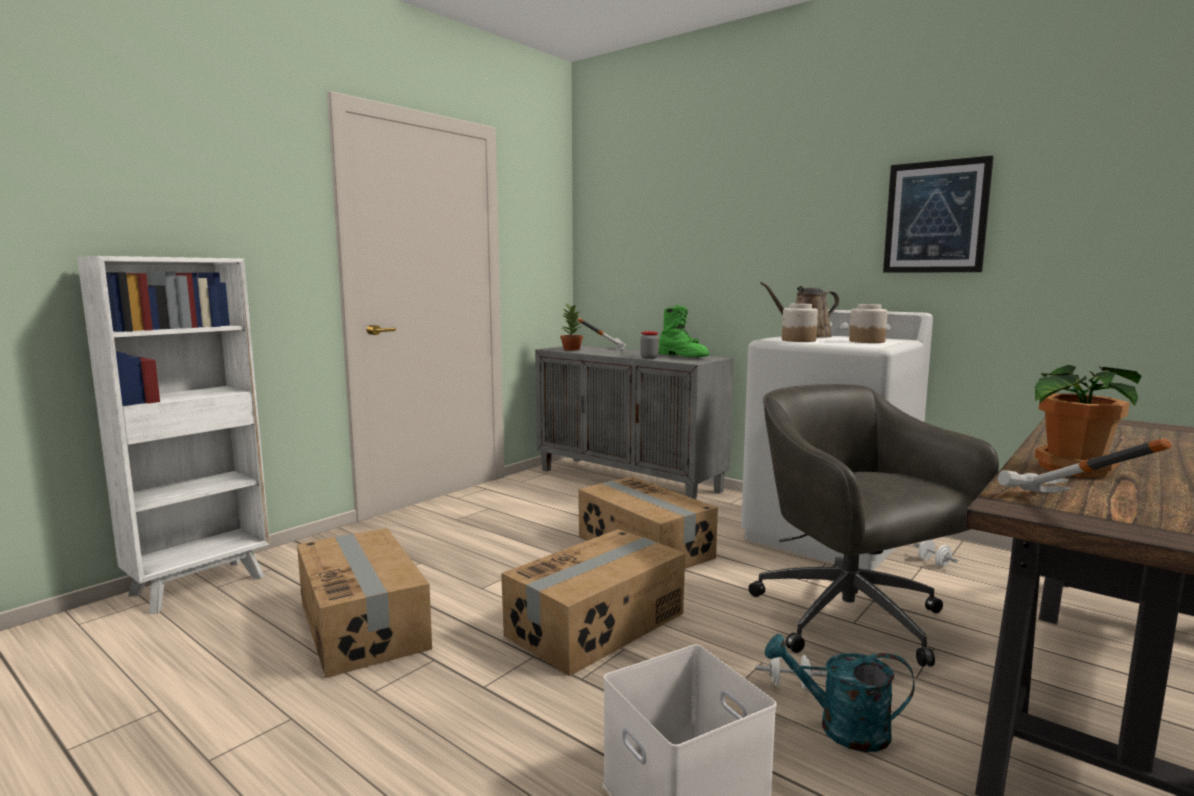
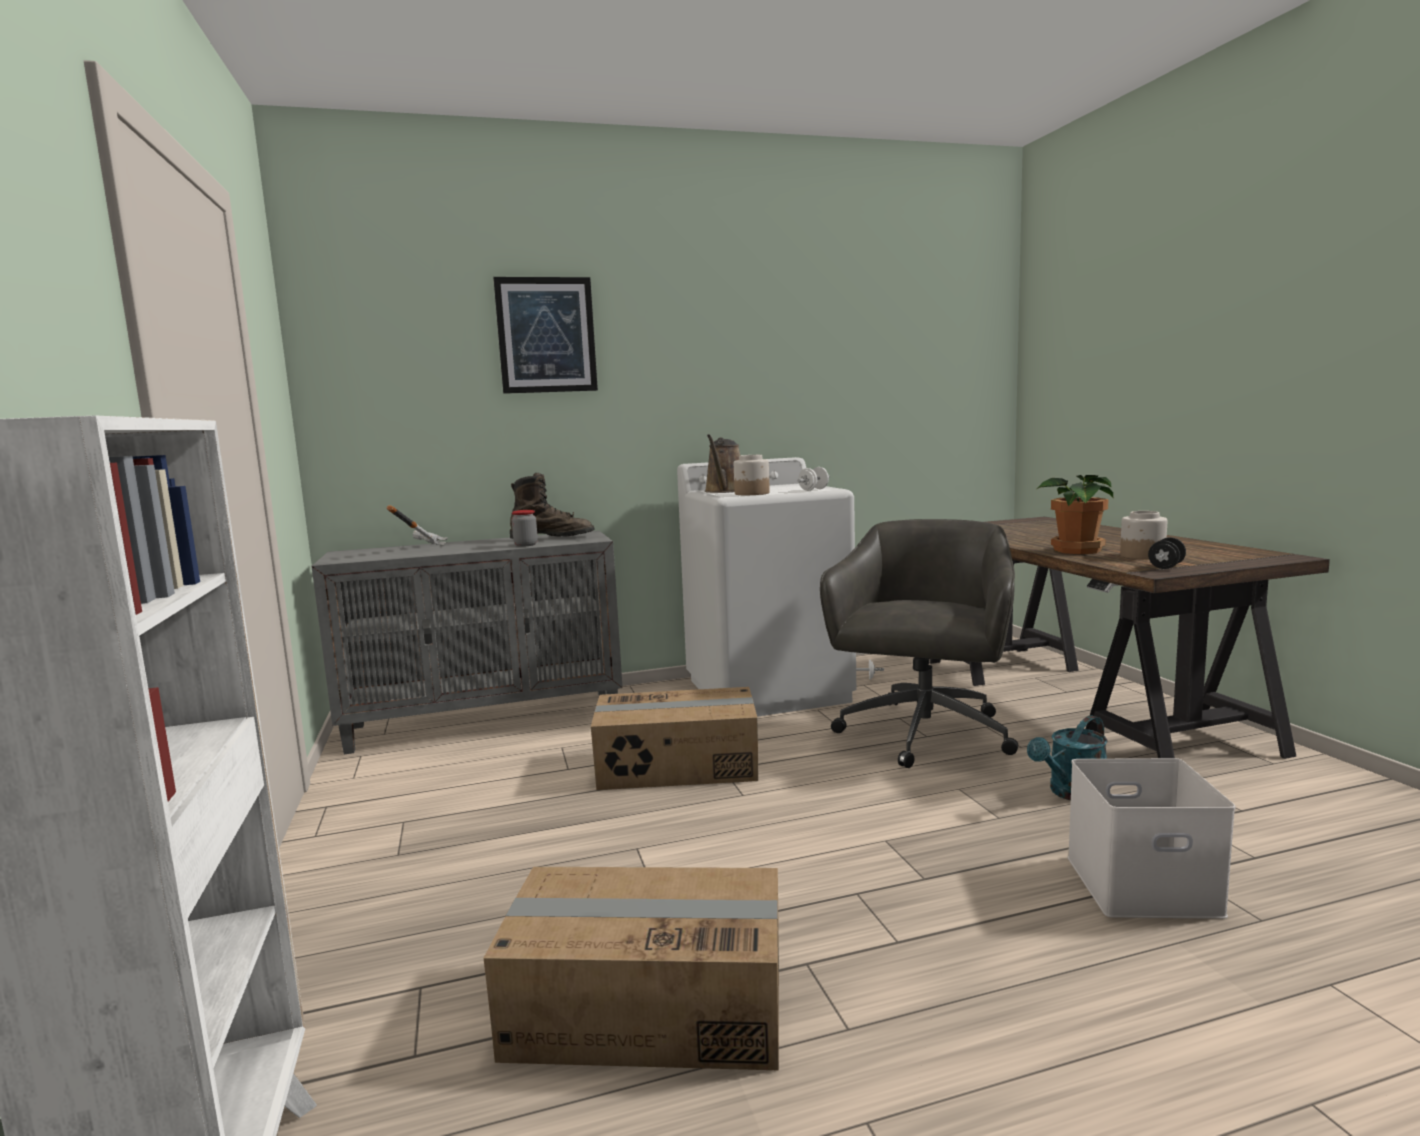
camera: 55 degrees left, 0 degrees up
cardboard box [501,529,685,676] -> none
potted plant [560,303,583,351] -> none
green boot [658,305,709,357] -> brown boot [510,473,594,539]
grey office chair [748,384,999,667] -> grey office chair turned 105 degrees clockwise [820,519,1018,768]
white dumbbell [755,655,827,689] -> white dumbbell moved to [797,467,830,491]
jar [849,304,888,343] -> jar moved to [1120,511,1167,559]
picture [883,156,994,272] -> picture moved to [493,277,598,394]
hammer [998,438,1172,493] -> black dumbbell [1148,537,1186,569]

